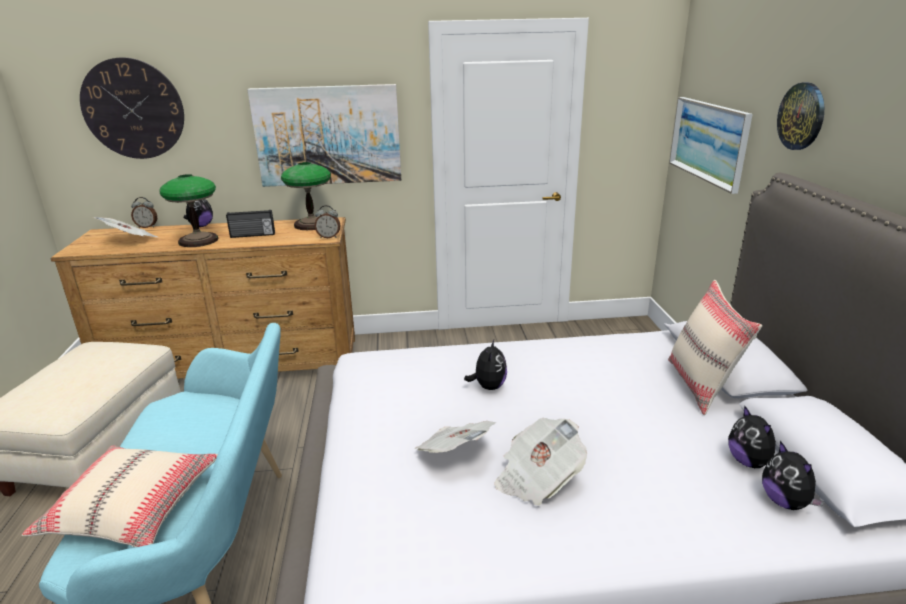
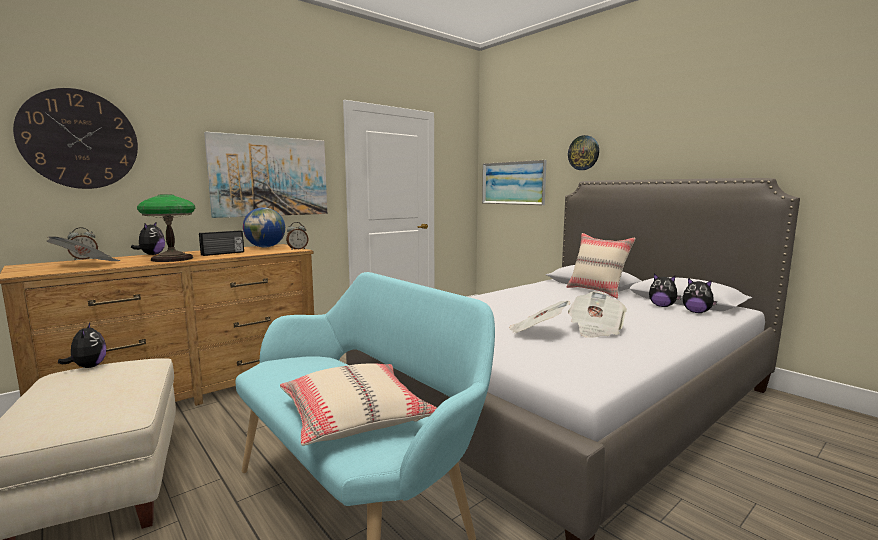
camera: 35 degrees left, 15 degrees down
table lamp [281,162,331,230] -> globe [243,207,285,248]
plush toy [464,340,507,390] -> plush toy moved to [58,323,107,368]

